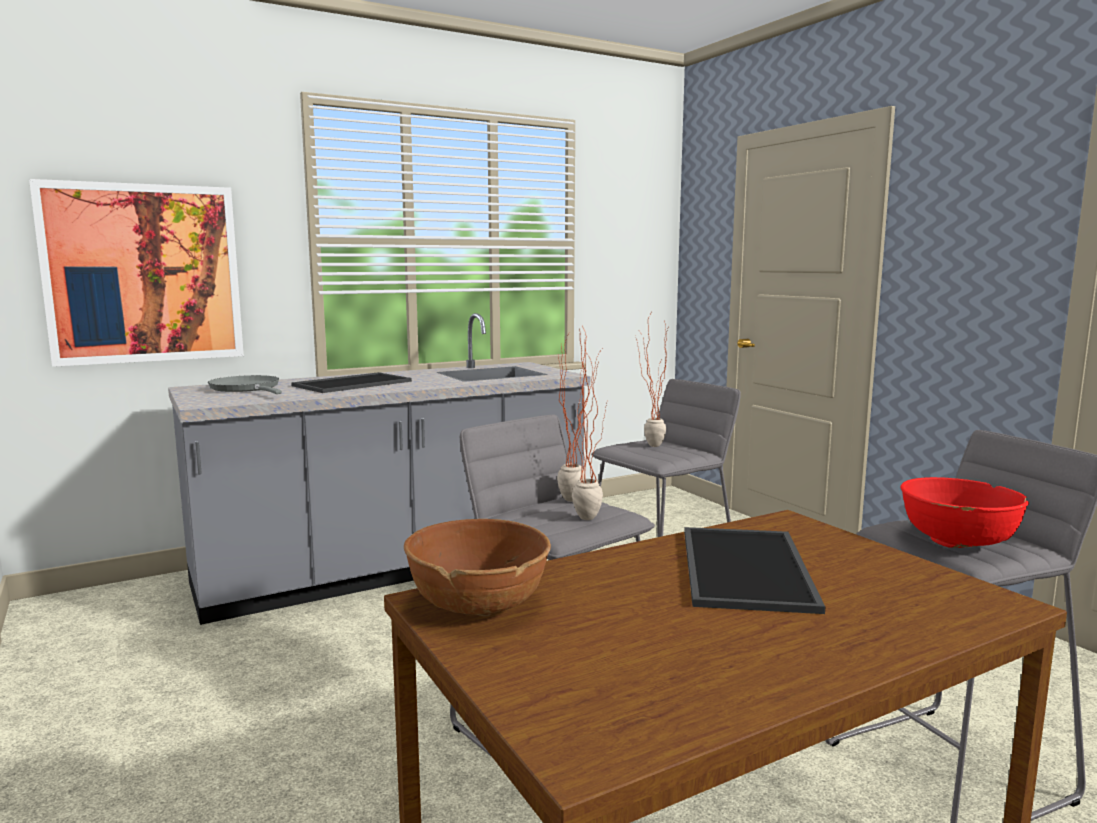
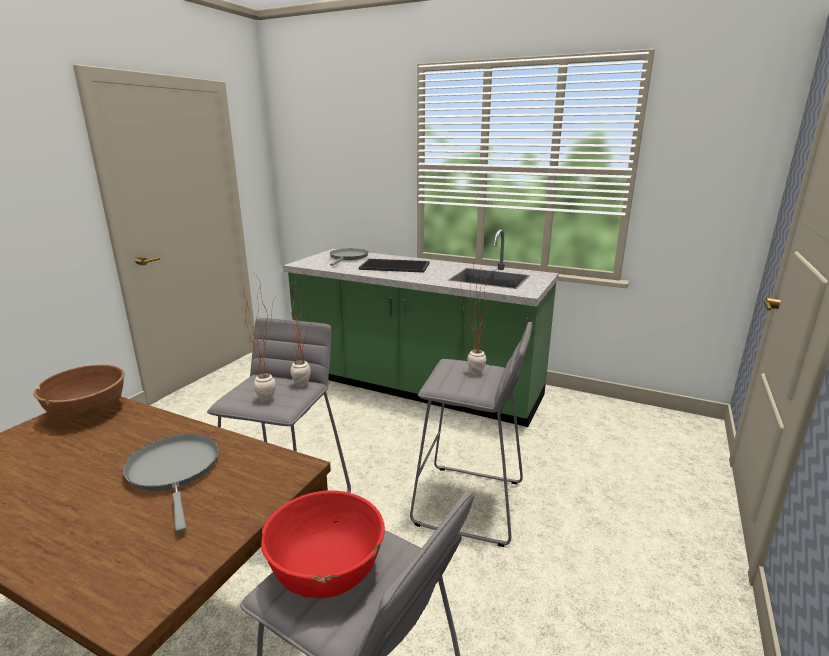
camera: 55 degrees right, 10 degrees up
picture [29,179,244,367] -> none
grey counter [168,313,590,625] -> green counter [283,229,559,427]
tray [684,527,825,614] -> grey frying pan [122,434,219,533]

